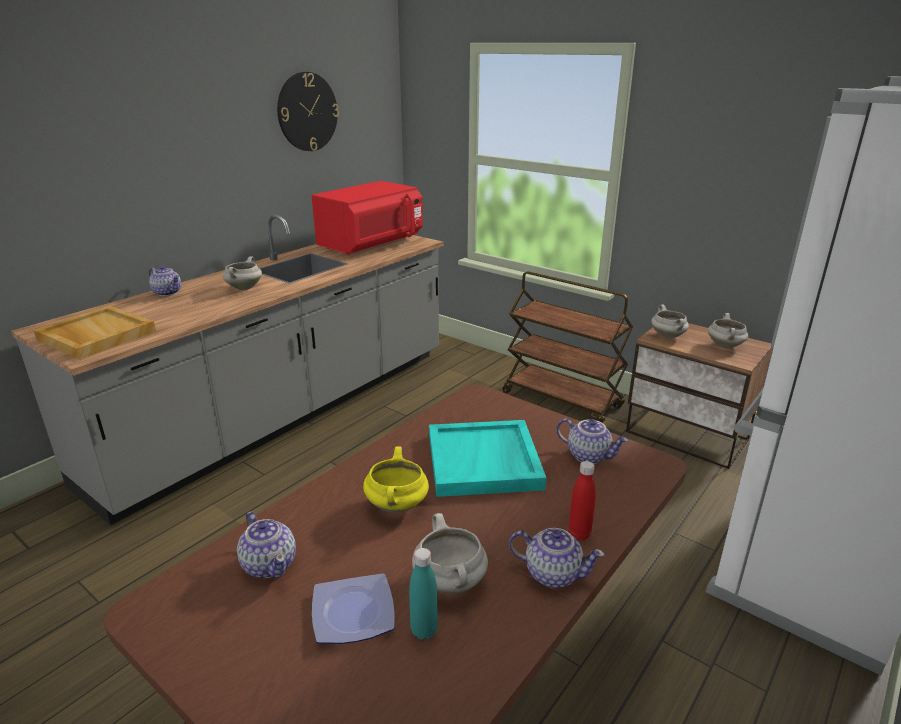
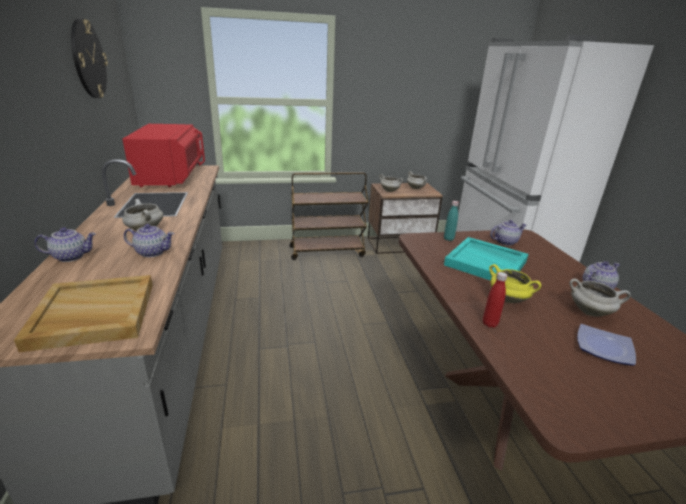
camera: 50 degrees left, 0 degrees up
teapot [237,512,296,578] -> teapot moved to [124,224,175,257]
turquoise bottle [409,548,438,639] -> turquoise bottle moved to [444,201,459,241]
red bottle [568,461,596,541] -> red bottle moved to [483,272,508,328]

